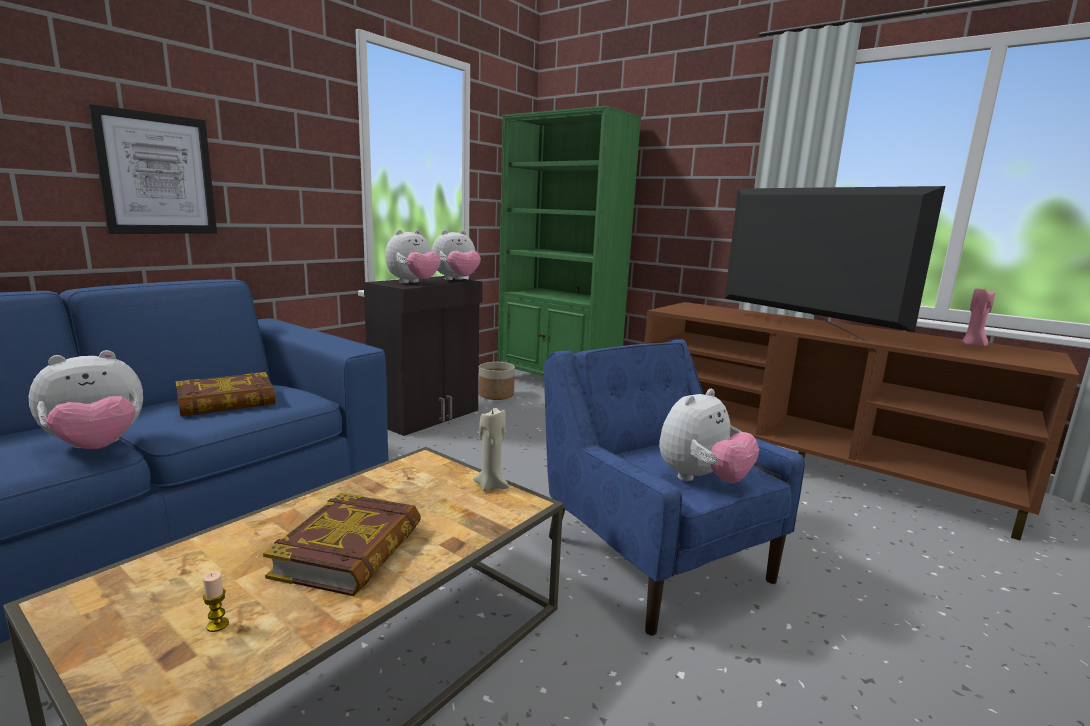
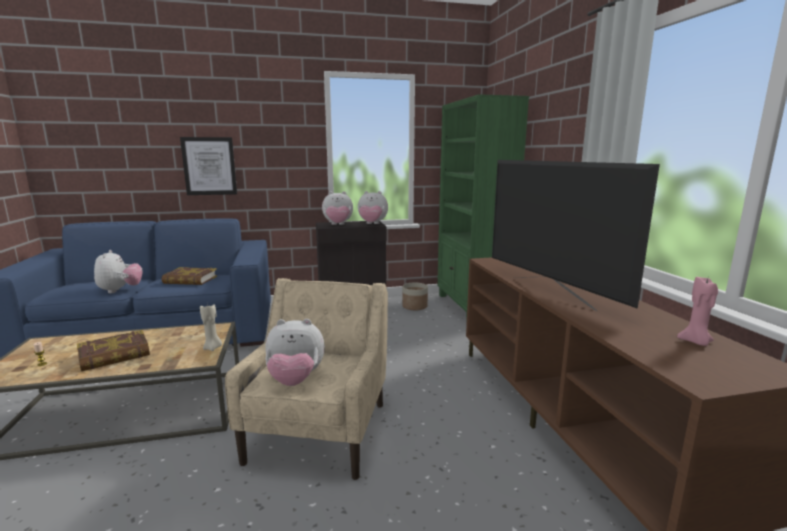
camera: 40 degrees right, 0 degrees up
plush toy [28,350,143,449] -> plush toy turned 105 degrees counterclockwise [94,250,143,293]
blue armchair [543,339,805,636] -> beige armchair [225,278,388,480]
television [725,186,945,341] -> television turned 150 degrees clockwise [492,160,660,311]

